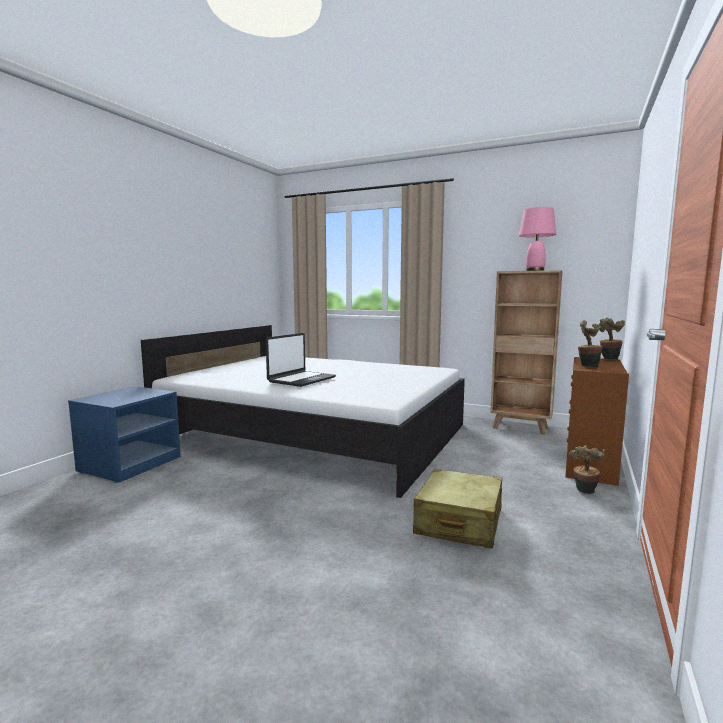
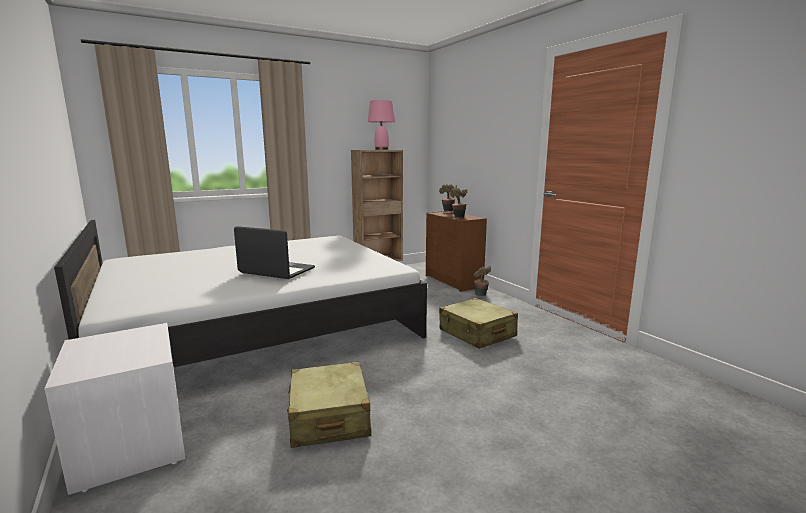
camera: 55 degrees left, 5 degrees up
blue nightstand [68,386,181,483] -> white nightstand [44,323,186,495]
laptop [266,333,336,387] -> laptop turned 45 degrees counterclockwise [234,226,315,279]
none -> beige suitcase [287,362,371,448]

